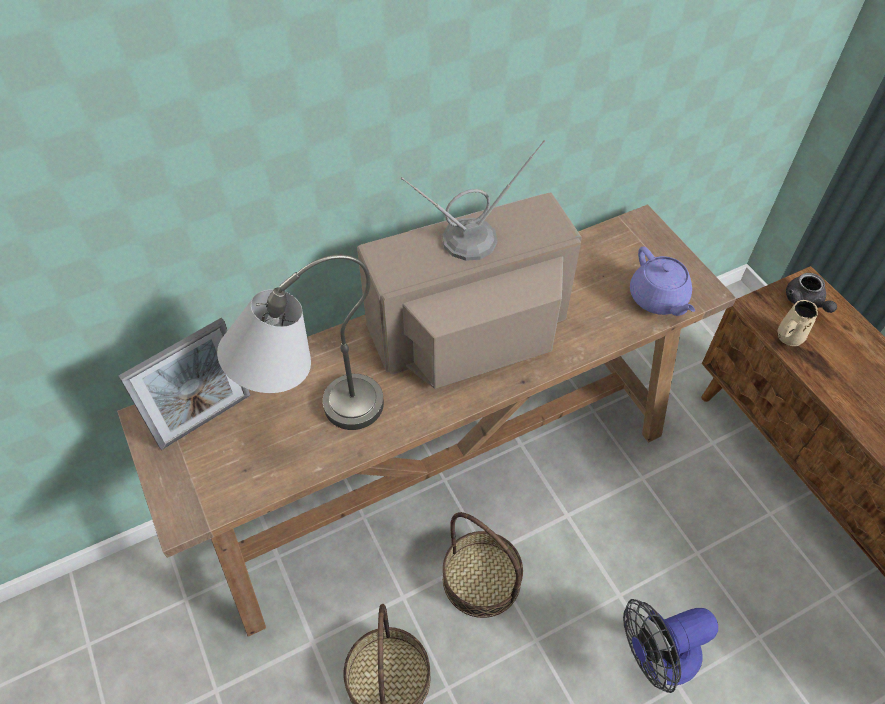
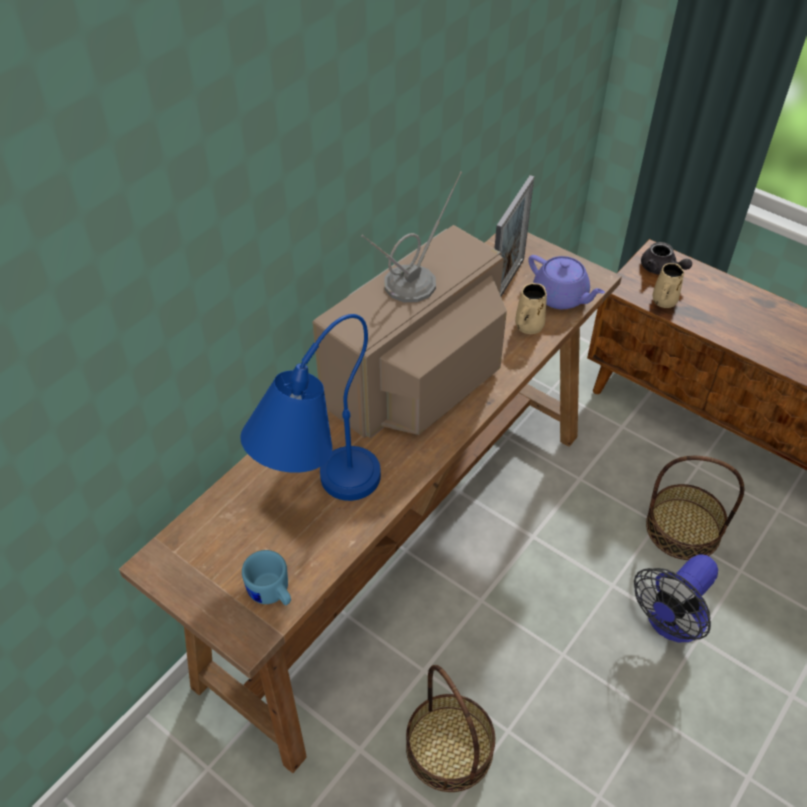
camera: 25 degrees left, 5 degrees down
picture frame [118,318,251,450] -> picture frame moved to [494,175,534,296]
grey table lamp [217,255,384,430] -> blue table lamp [240,314,381,501]
basket [443,512,523,618] -> basket moved to [646,456,744,560]
none -> blue mug [242,550,291,605]
none -> beige mug [515,283,547,334]

